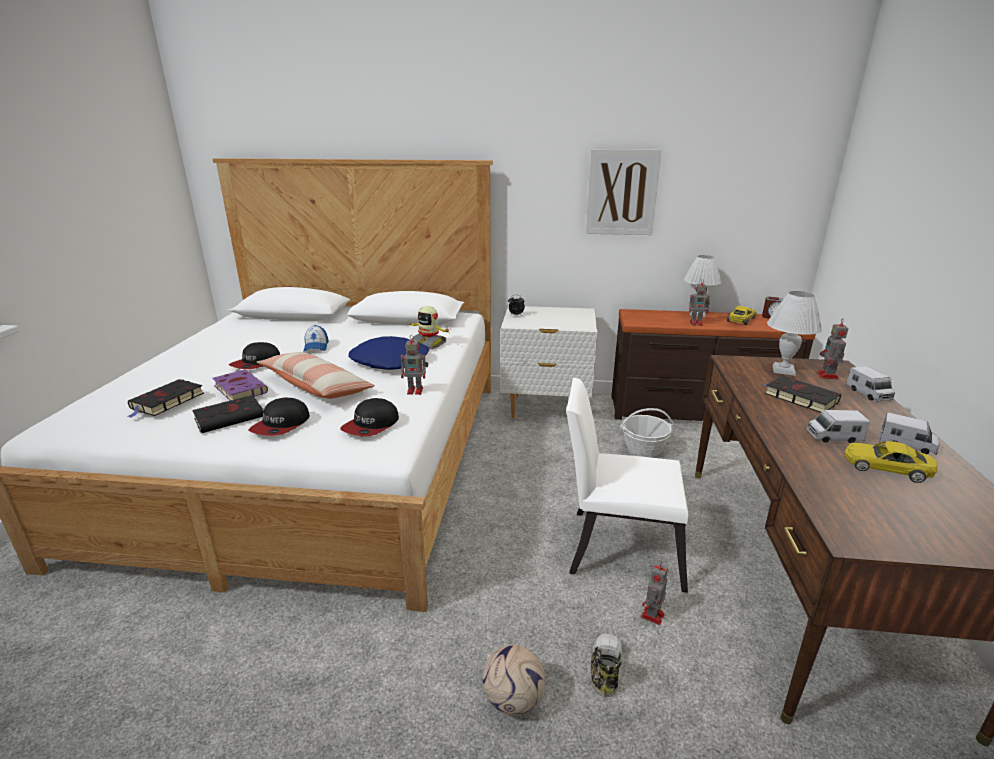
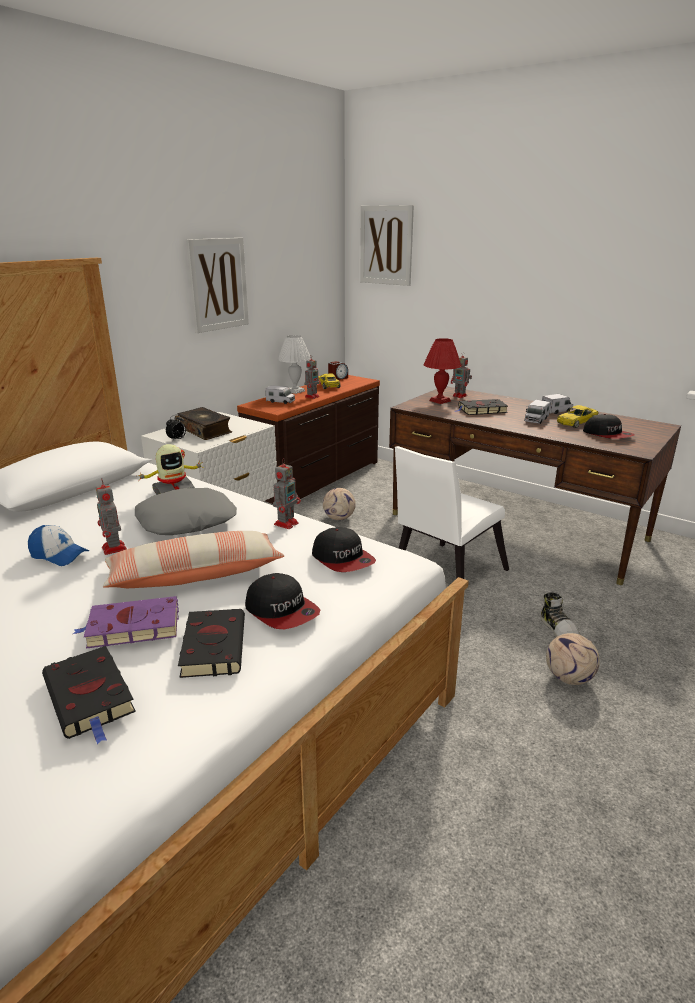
camera: 60 degrees left, 0 degrees up
cap [229,342,280,369] -> cap moved to [583,414,635,439]
blue pillow [348,336,429,370] -> grey pillow [135,488,237,535]
shoe [591,634,622,698] -> shoe turned 150 degrees counterclockwise [541,593,579,637]
basket [620,408,674,458] -> football [323,488,356,520]
toy robot [641,561,668,625] -> toy robot moved to [96,480,127,555]
white table lamp [767,291,822,376] -> red table lamp [424,338,461,404]
toy truck [846,366,895,402] -> toy truck moved to [266,385,295,404]
none -> book [175,407,232,440]
none -> picture [360,205,414,286]

